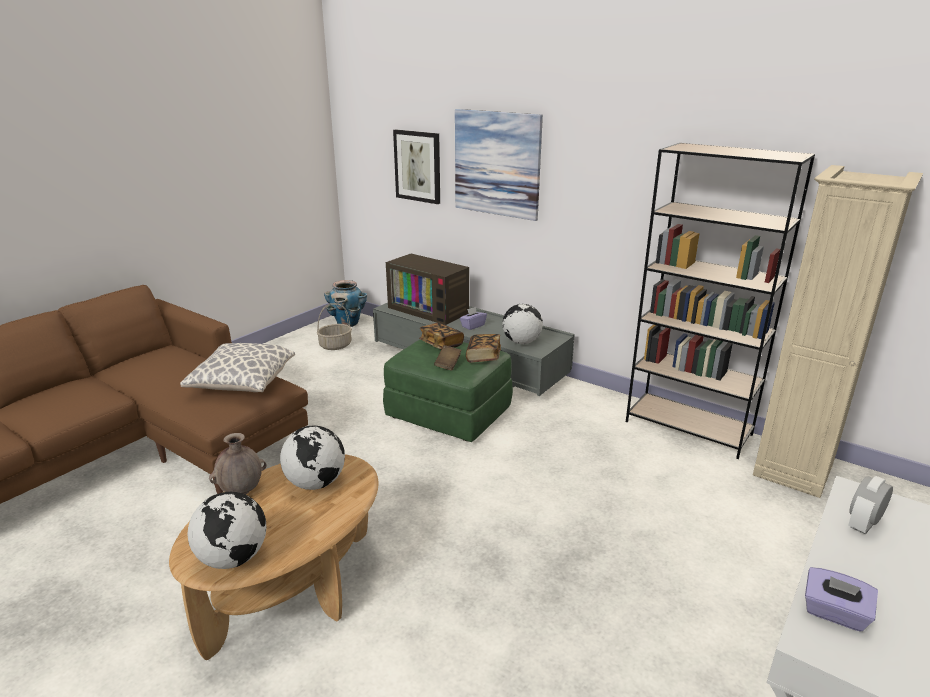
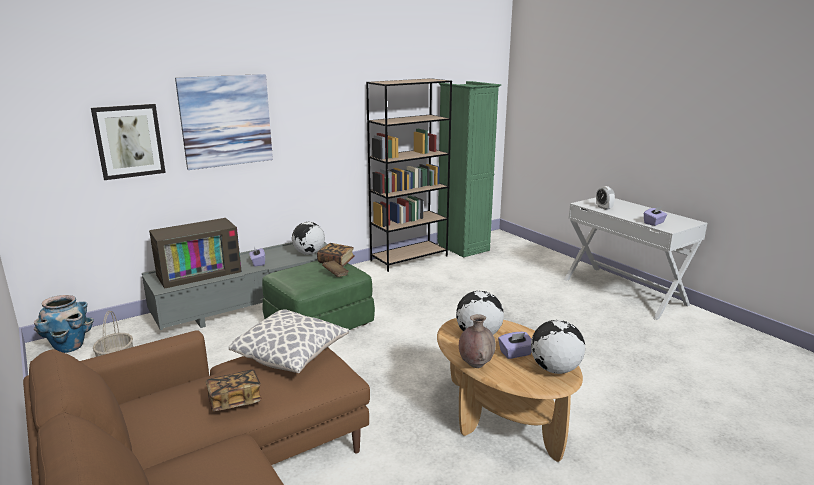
camera: 70 degrees left, 5 degrees down
book [419,323,464,350] -> book moved to [206,370,262,411]
beige cabinet [753,165,923,498] -> green cabinet [438,81,502,257]
none -> purple tissue box [498,332,532,359]

